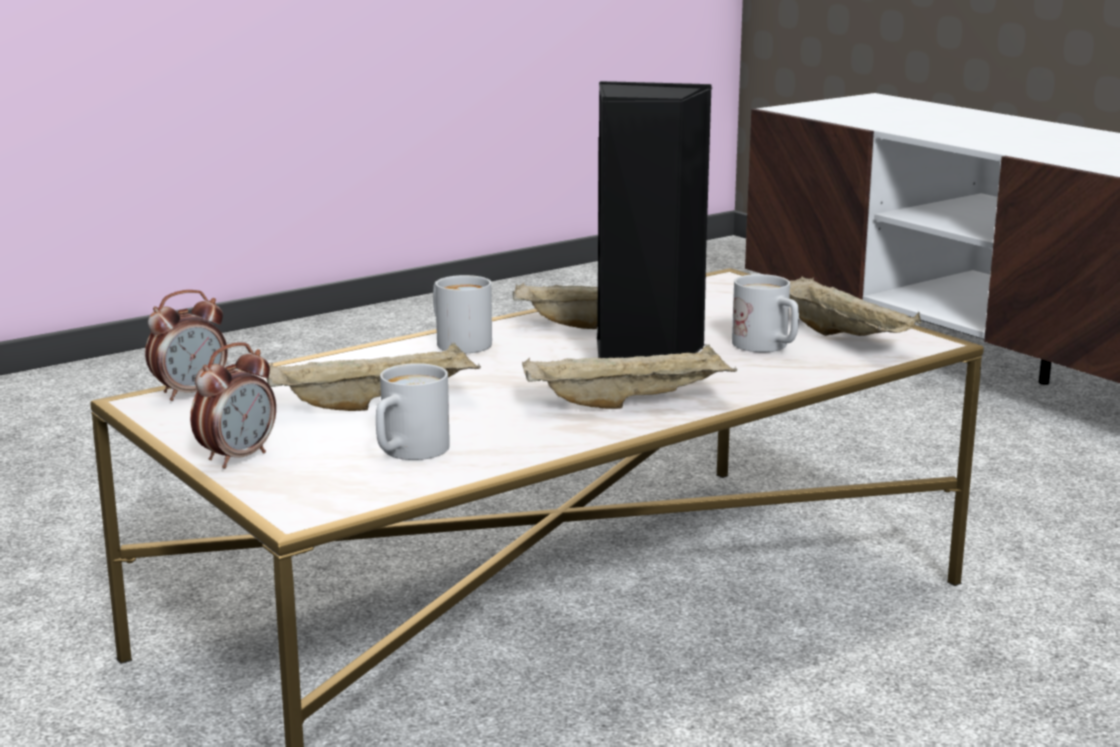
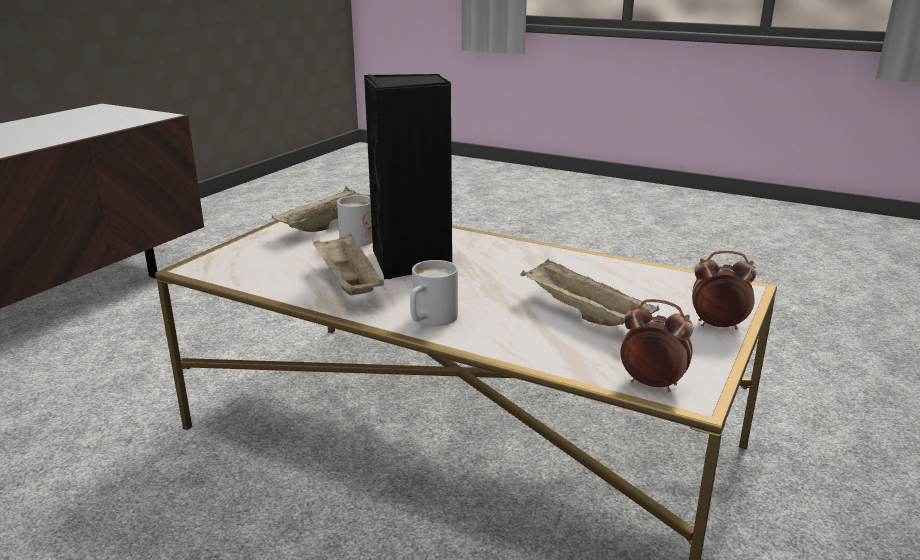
camera: 115 degrees left, 5 degrees up
white mug [376,363,450,460] -> none
beige tray [522,344,737,409] -> none

